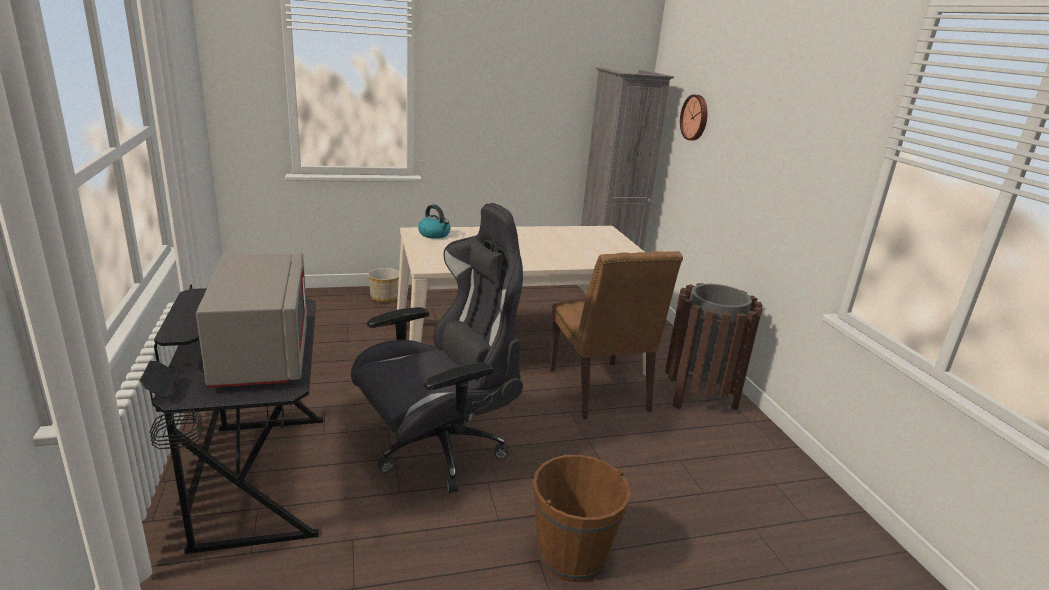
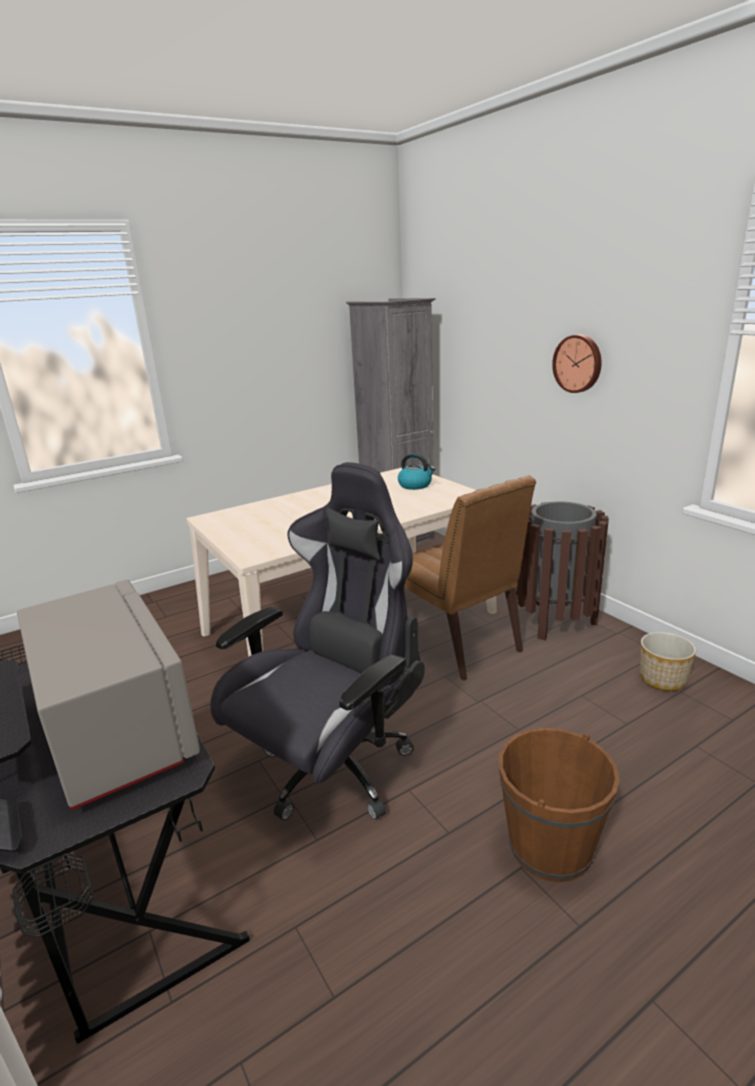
camera: 15 degrees left, 0 degrees up
planter [368,268,399,303] -> planter moved to [640,632,696,691]
kettle [418,205,451,239] -> kettle moved to [398,453,436,490]
wall clock [680,95,708,140] -> wall clock moved to [552,335,602,393]

